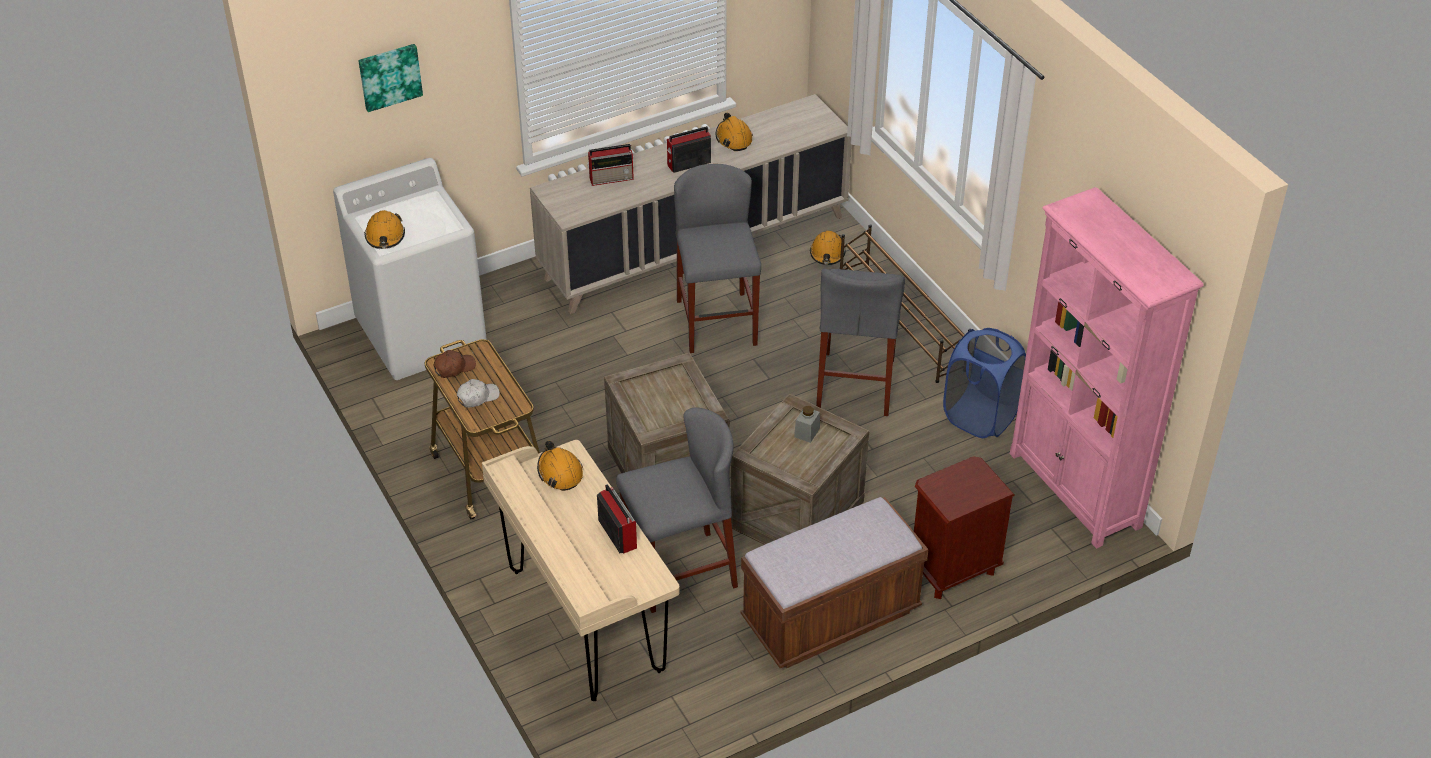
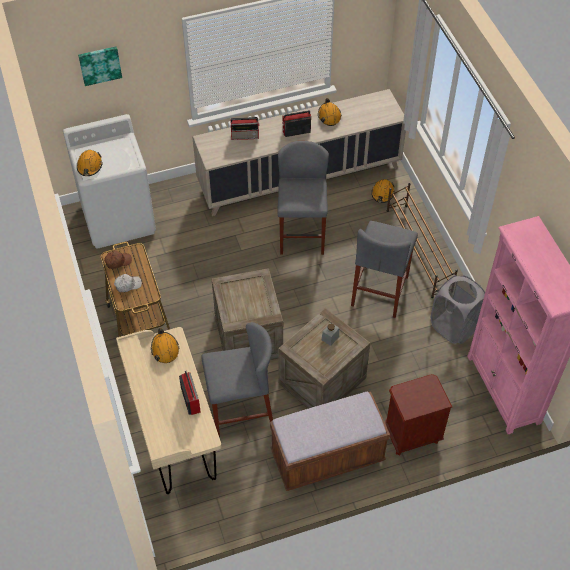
camera: 10 degrees right, 10 degrees up
blue laundry basket [943,328,1026,438] -> grey laundry basket [431,275,485,344]

